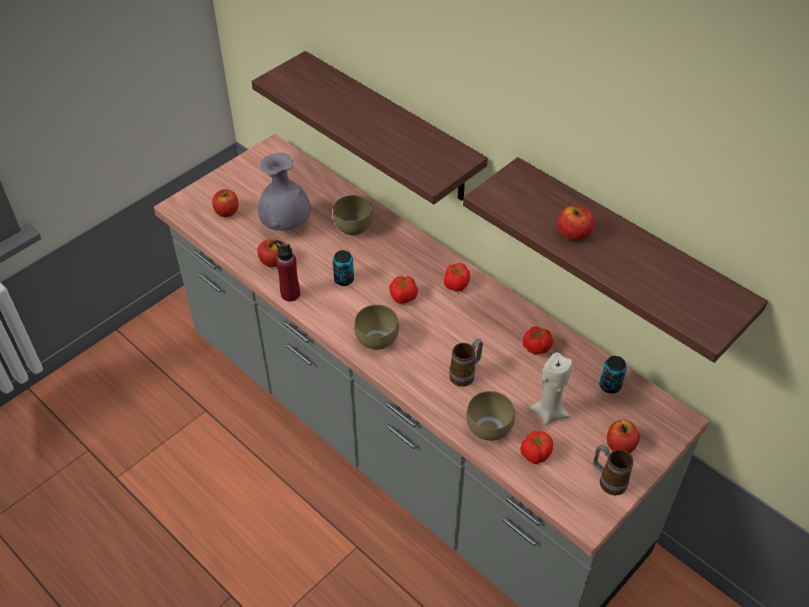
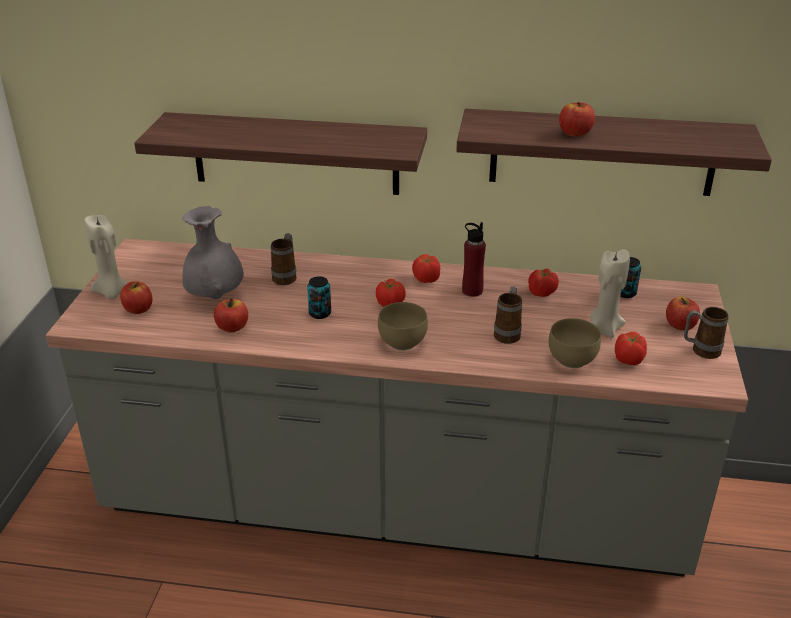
camera: 35 degrees left, 15 degrees down
red bottle [274,240,300,301] -> red bottle moved to [462,222,486,297]
brown bowl [333,195,373,236] -> mug [271,233,297,285]
none -> beige candle [84,215,128,299]

